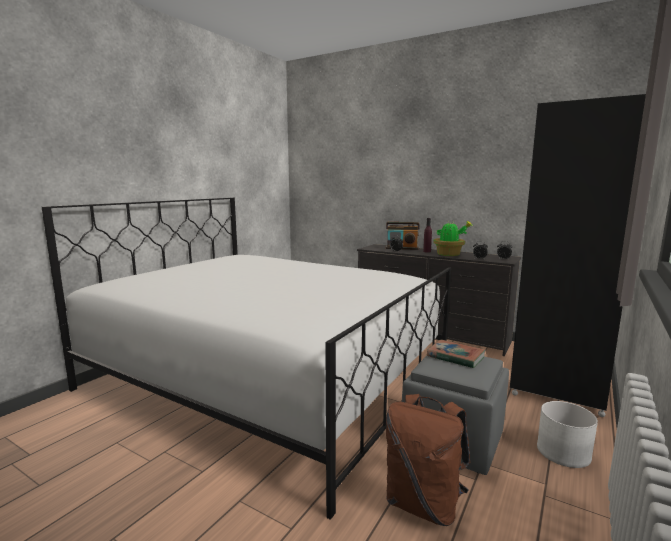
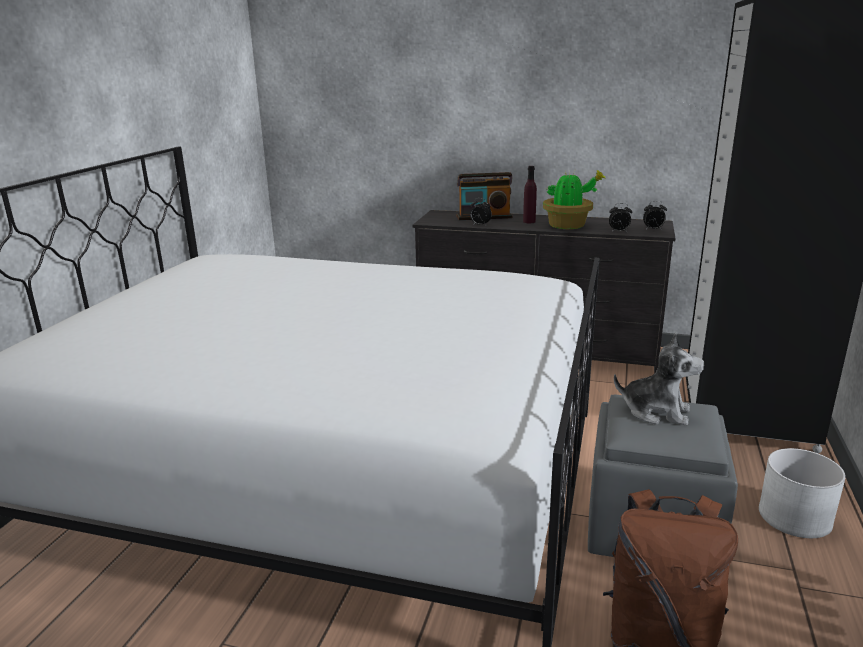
camera: 15 degrees left, 10 degrees up
book [427,340,485,368] -> plush toy [614,333,705,425]

